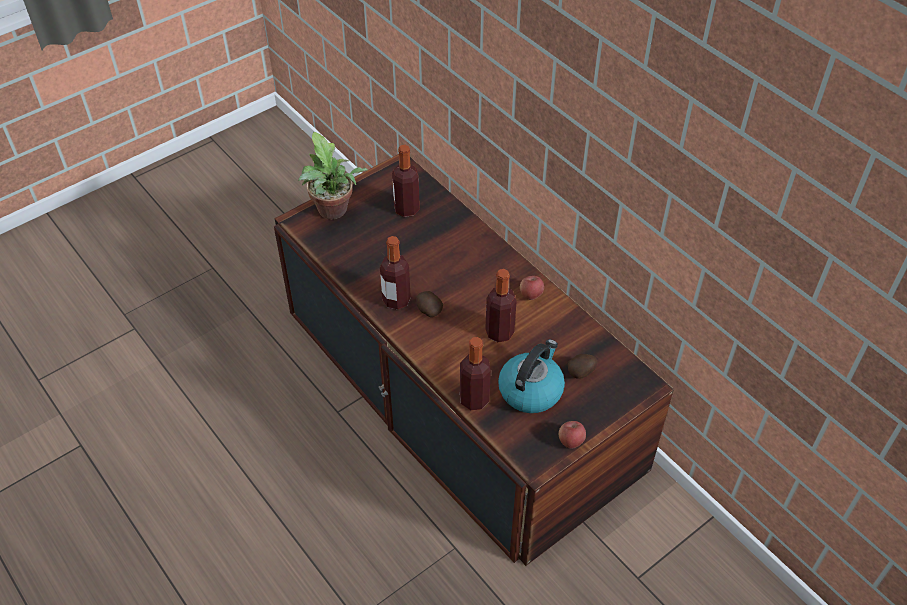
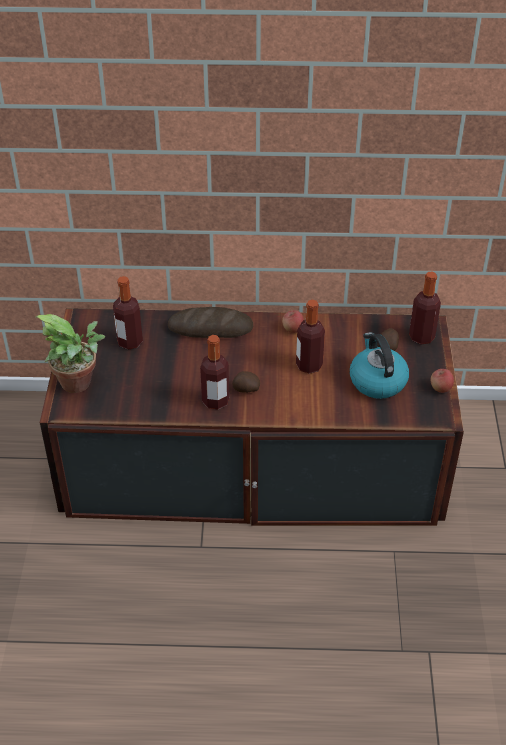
camera: 50 degrees left, 5 degrees down
bottle [460,337,491,410] -> bottle moved to [409,271,441,344]
none -> bread [168,307,253,338]

